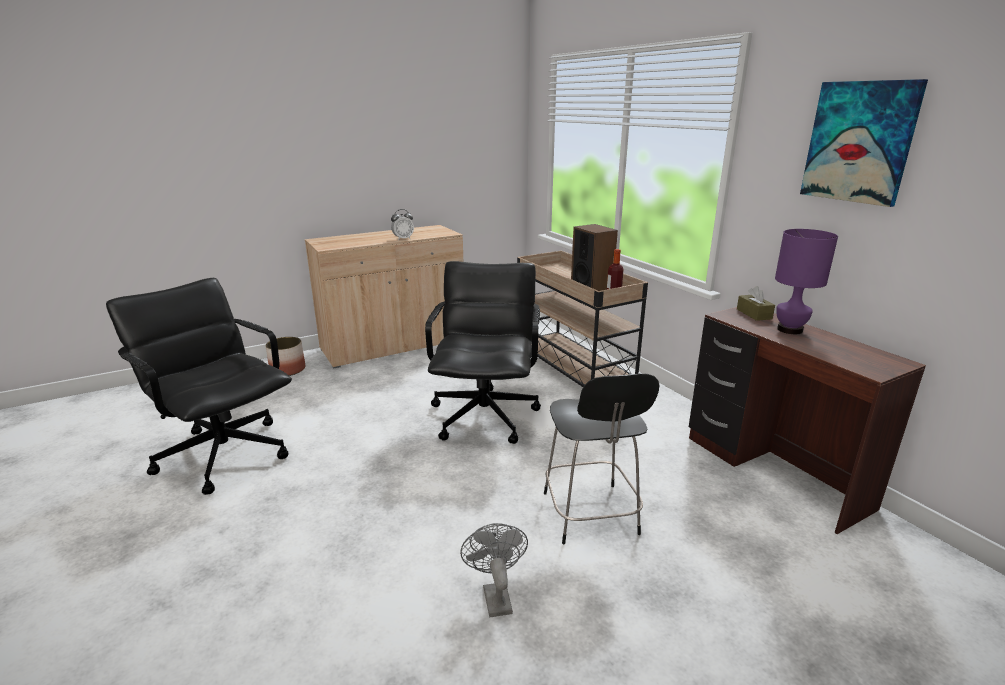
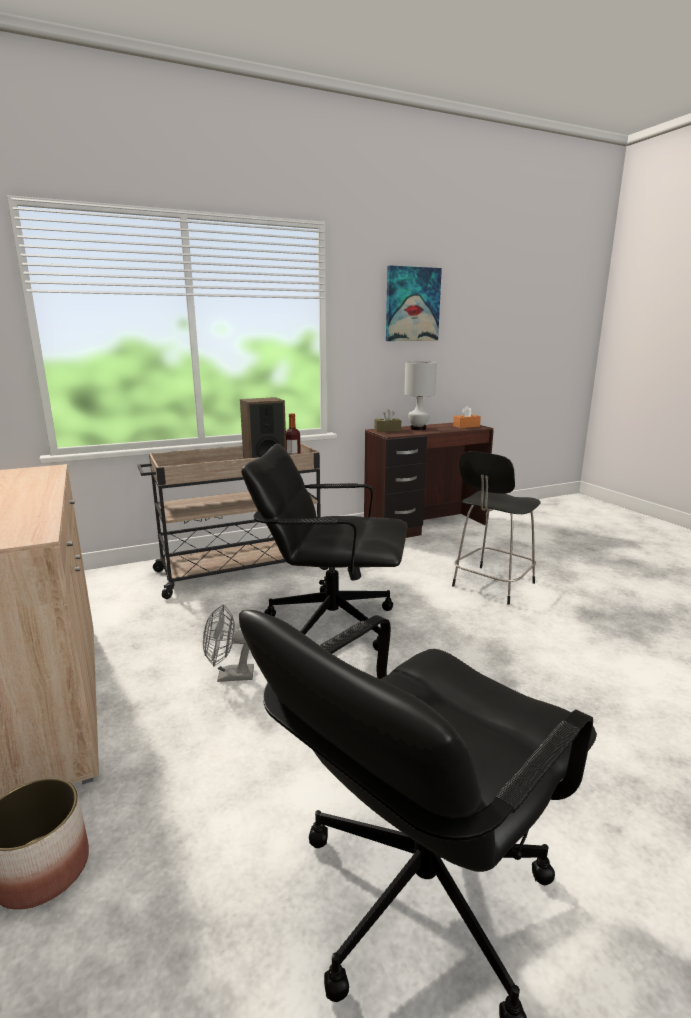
camera: 85 degrees left, 5 degrees down
alarm clock [391,209,414,240] -> none
grey fan [460,523,528,617] -> grey fan moved to [203,604,254,682]
black chair [544,373,660,544] -> black chair turned 135 degrees clockwise [452,451,541,605]
purple table lamp [775,229,838,334] -> white table lamp [404,361,437,430]
none -> orange tissue box [453,406,481,428]

